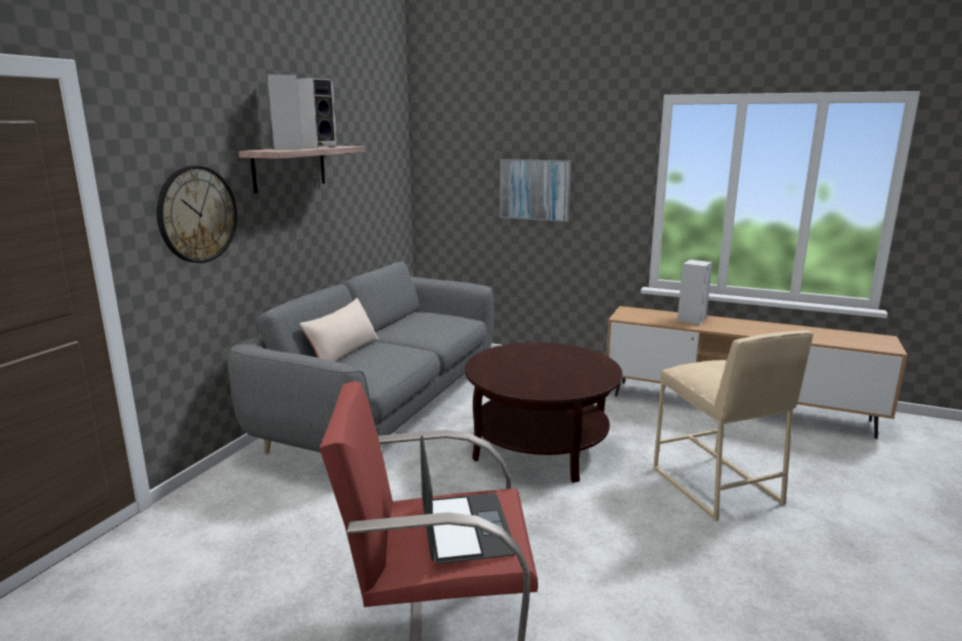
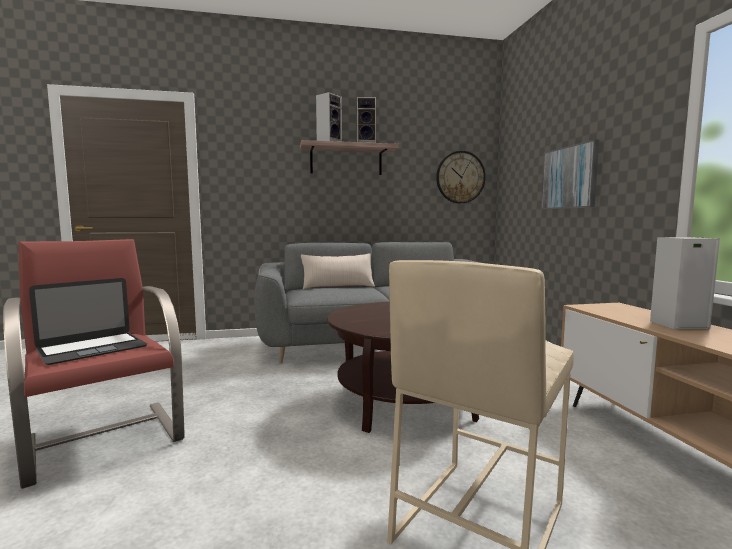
camera: 55 degrees right, 10 degrees down
wall clock [157,166,237,263] -> wall clock moved to [436,151,486,203]

